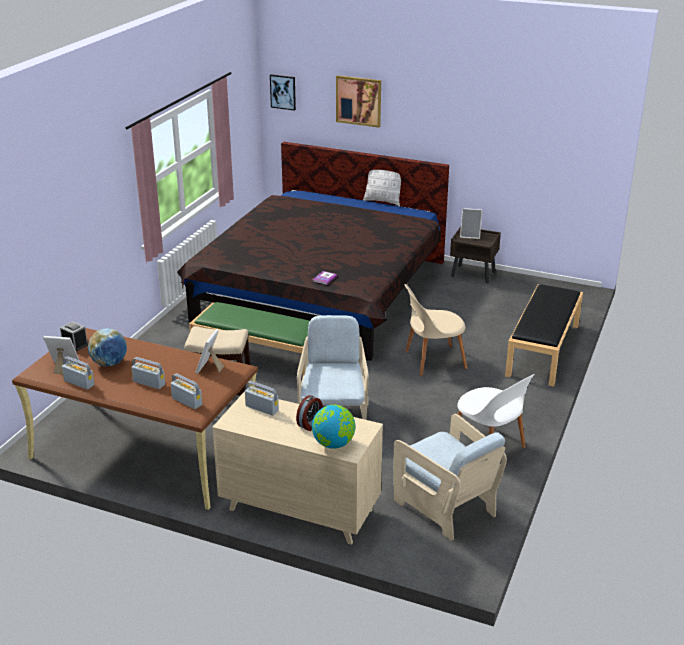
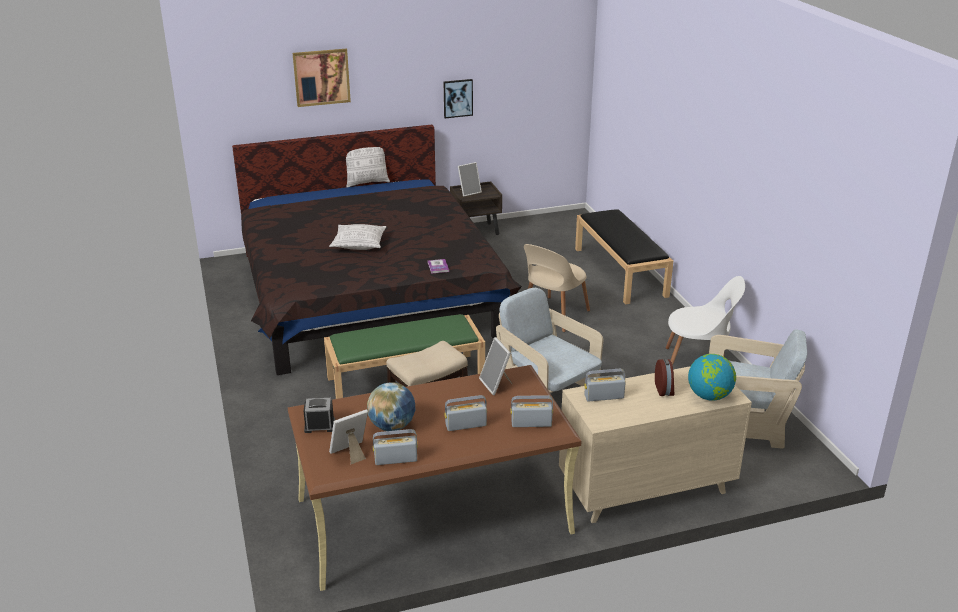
camera: 40 degrees left, 0 degrees up
picture [270,74,296,111] -> picture moved to [444,79,473,118]
none -> pillow [329,224,387,250]

